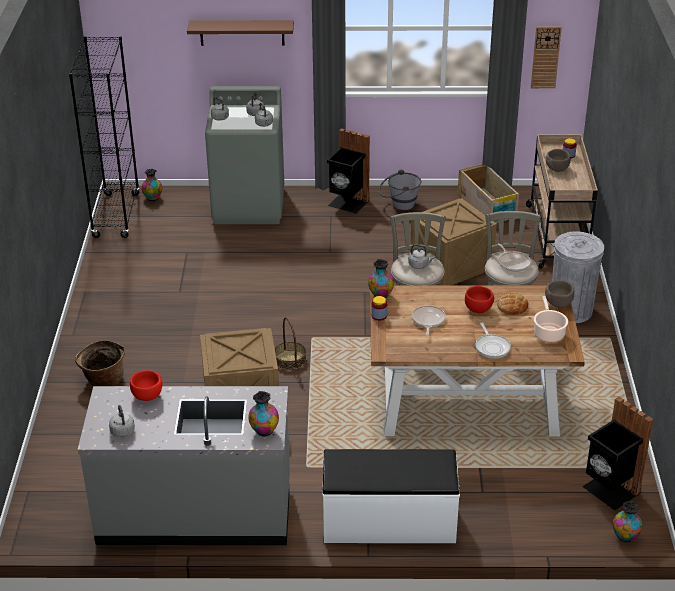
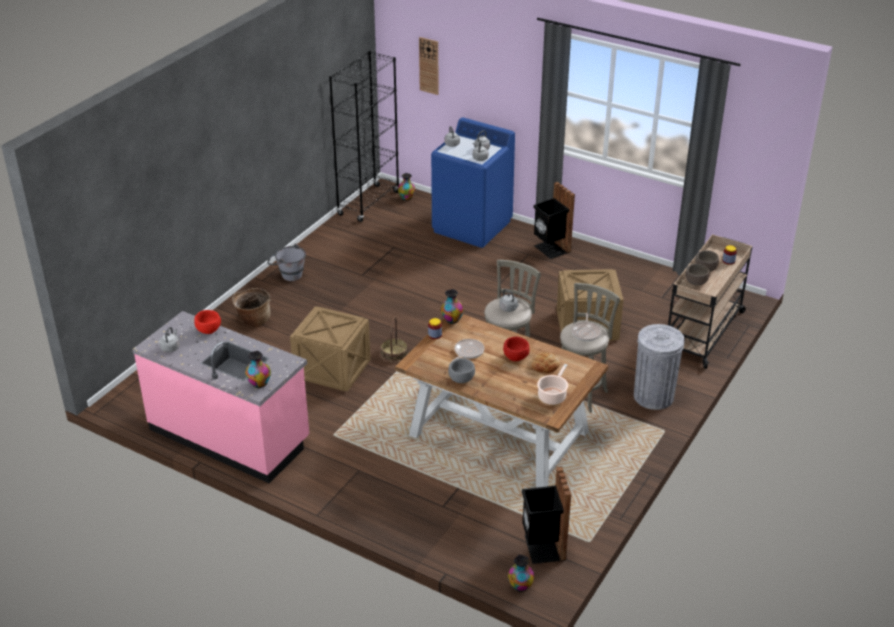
camera: 30 degrees right, 0 degrees up
grey counter [77,386,290,545] -> pink counter [132,311,309,483]
brown shelf [187,20,294,46] -> none
grey washing machine [205,86,284,224] -> blue washing machine [431,117,515,248]
white bench [323,449,460,543] -> none
grey bucket [378,169,421,210] -> grey bucket moved to [267,243,306,281]
crate [458,164,519,223] -> none
frying pan [476,323,511,359] -> none
wall clock [531,27,562,88] -> wall clock moved to [419,37,439,95]
brown bowl [545,280,574,308] -> brown bowl moved to [685,264,709,286]
none -> grey bowl [448,358,475,383]

